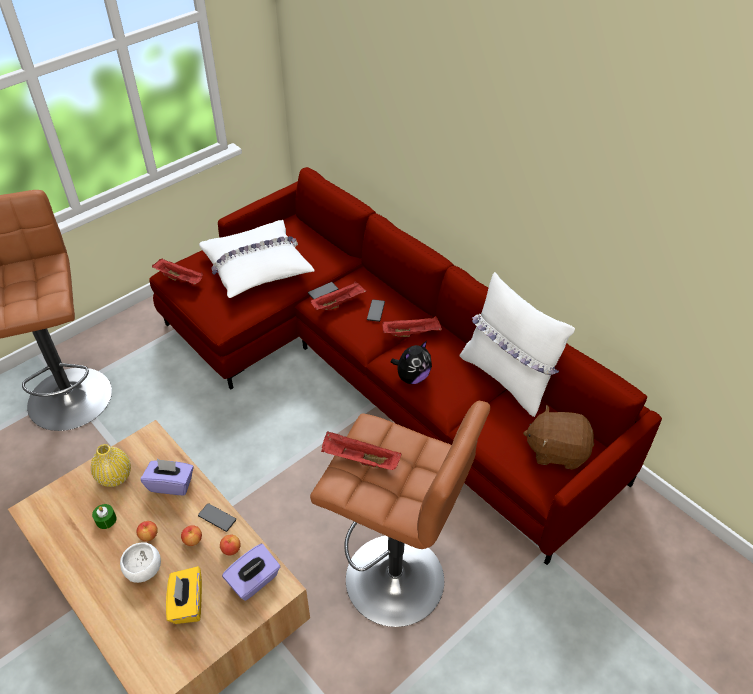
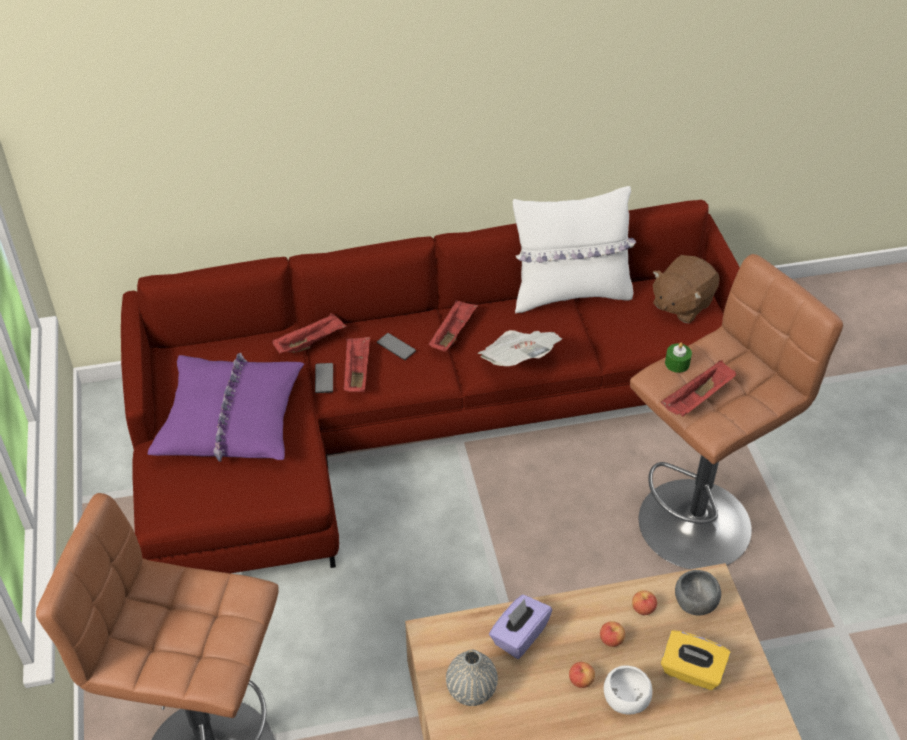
camera: 60 degrees left, 0 degrees up
yellow vase [91,444,131,487] -> grey vase [446,650,498,706]
green candle [92,504,117,529] -> green candle moved to [665,343,692,373]
red tray [152,259,203,285] -> red tray moved to [272,313,347,354]
phone [198,503,236,532] -> none
white pillow [199,220,315,298] -> purple pillow [147,353,304,462]
purple tissue box [222,544,280,601] -> grey bowl [675,570,721,615]
plush toy [391,341,432,384] -> newspaper [478,330,562,366]

